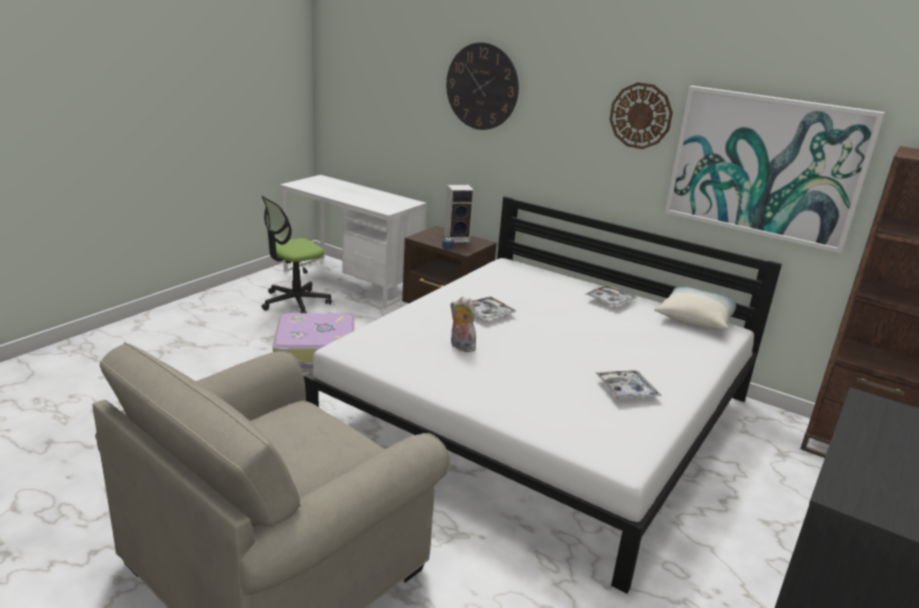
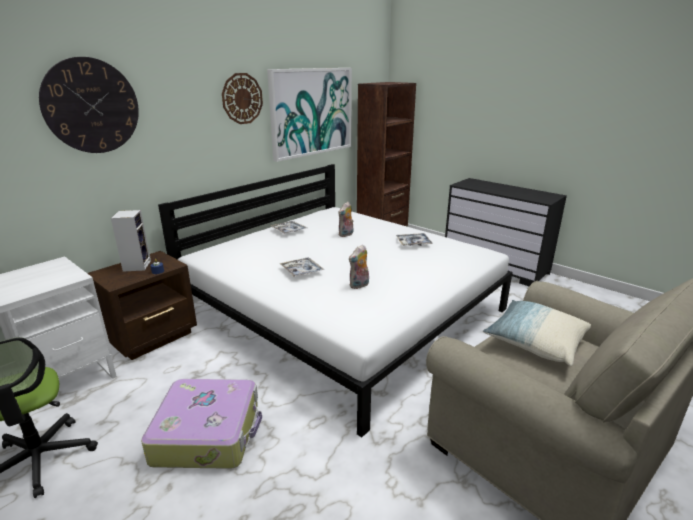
camera: 80 degrees left, 0 degrees up
pillow [654,287,738,330] -> pillow moved to [483,300,591,366]
none -> plush toy [339,202,353,237]

